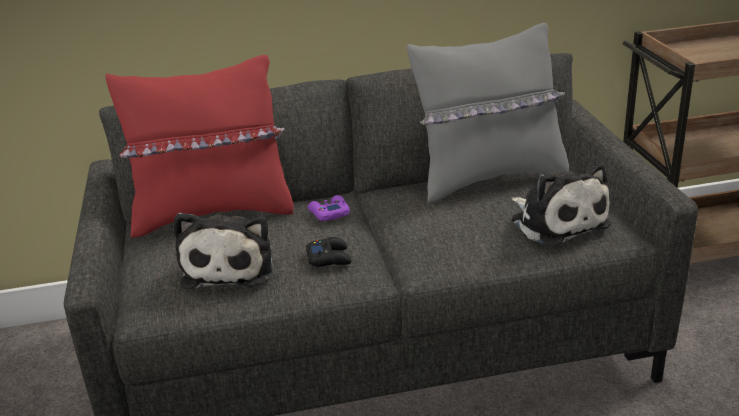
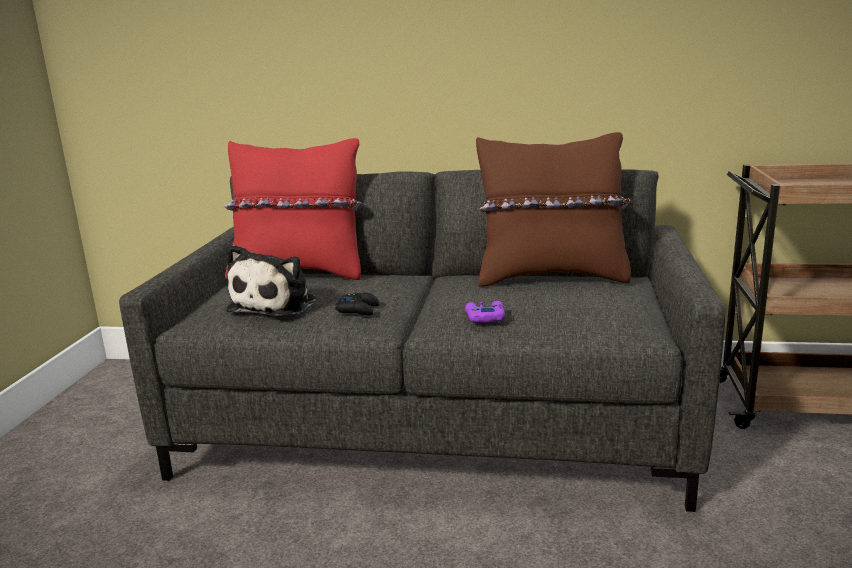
camera: 20 degrees right, 10 degrees down
purple game controller [308,195,350,221] -> purple game controller moved to [465,301,505,323]
grey pillow [407,23,569,203] -> brown pillow [476,132,632,286]
plush toy [512,163,611,247] -> none

